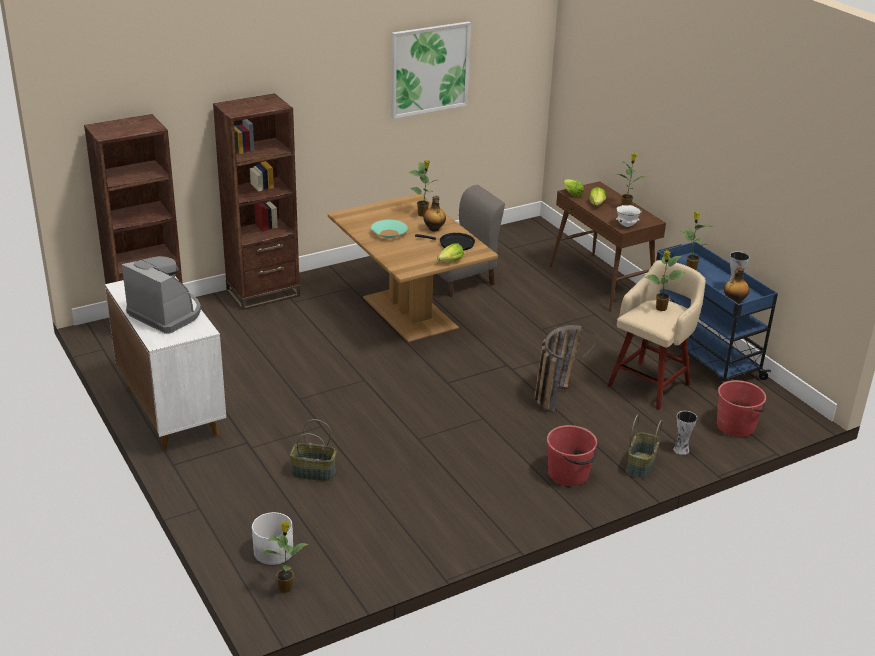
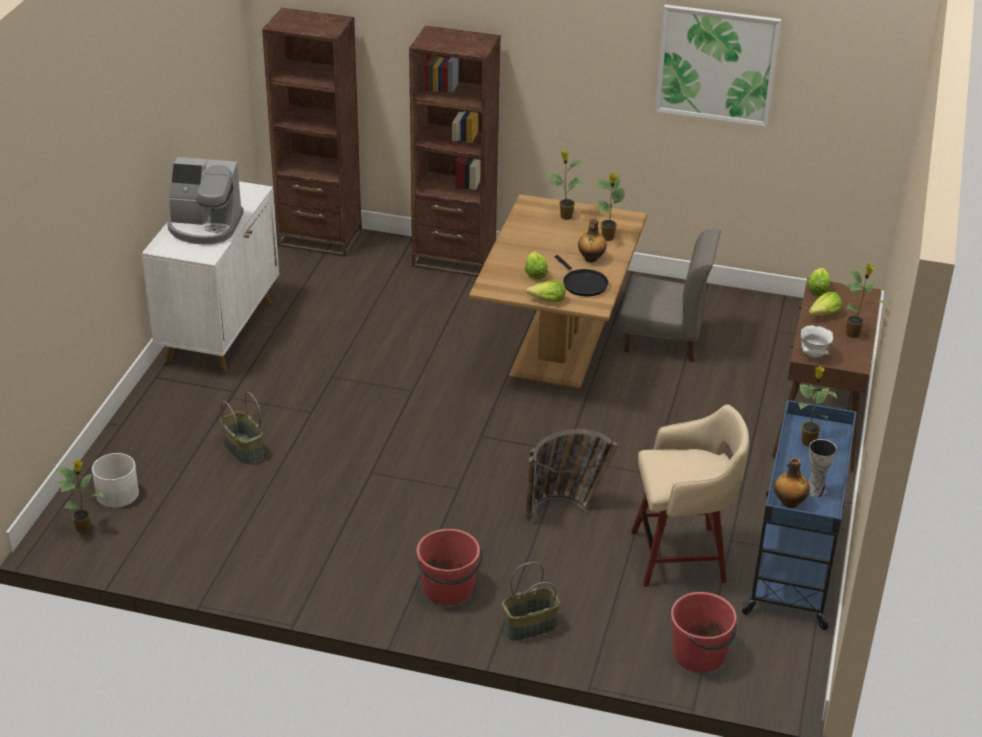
camera: 45 degrees right, 5 degrees up
coffee machine [122,256,201,334] -> coffee machine turned 105 degrees clockwise [167,157,244,244]
turquoise bowl [371,220,408,238] -> none
potted plant [645,251,686,311] -> potted plant moved to [547,150,585,220]
vase [673,411,697,455] -> none
none -> lettuce [525,251,548,279]

